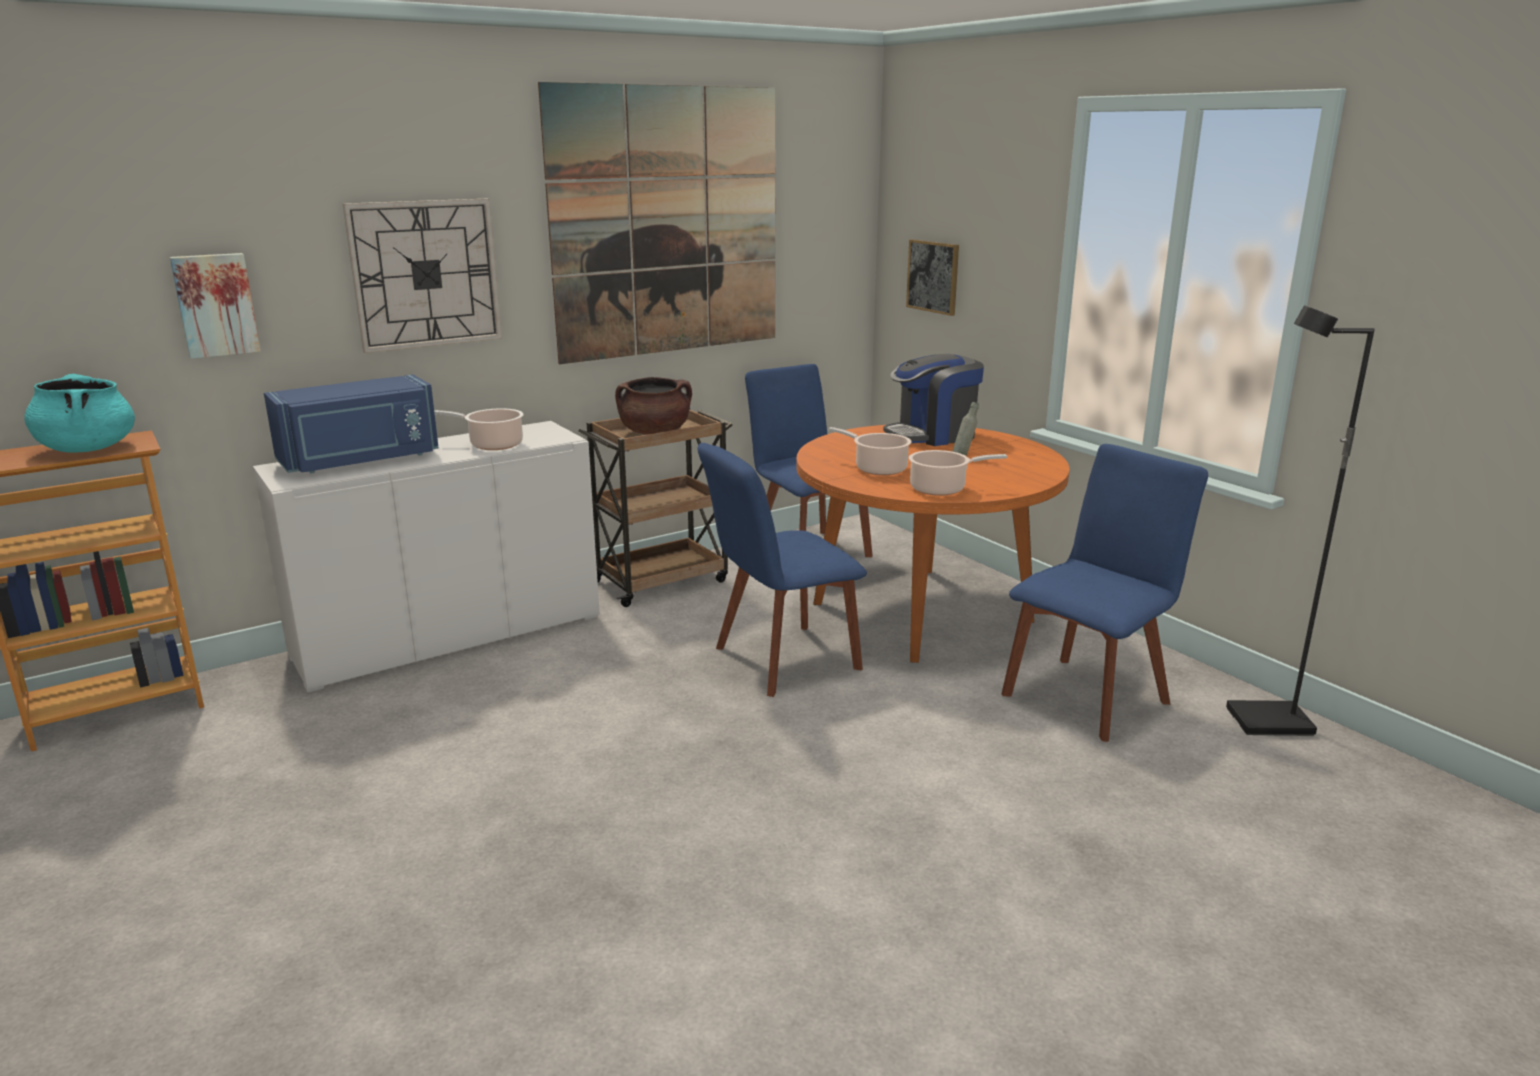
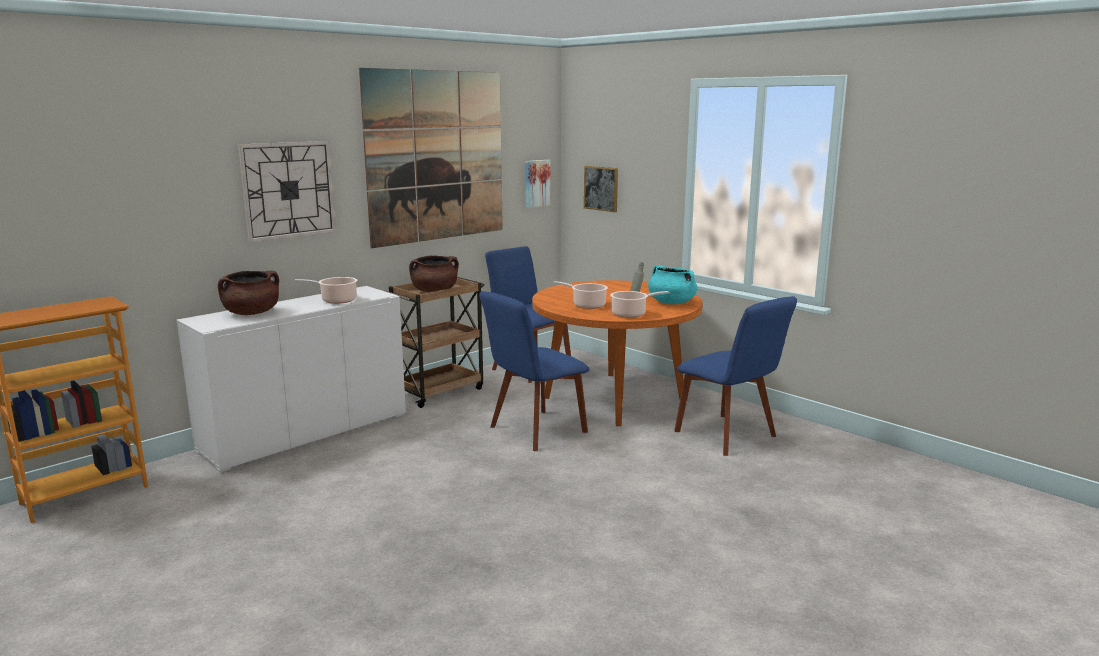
camera: 10 degrees left, 5 degrees down
turquoise cooking pot [24,374,135,453] -> turquoise cooking pot moved to [648,265,697,304]
picture [170,253,261,359] -> picture moved to [525,160,550,208]
blue microwave [264,375,439,473] -> brown cooking pot [218,271,279,315]
coffee machine [883,354,984,446] -> none
blue chair [1001,444,1208,742] -> blue chair turned 105 degrees clockwise [674,296,797,456]
black floor lamp [1226,305,1375,736] -> none

